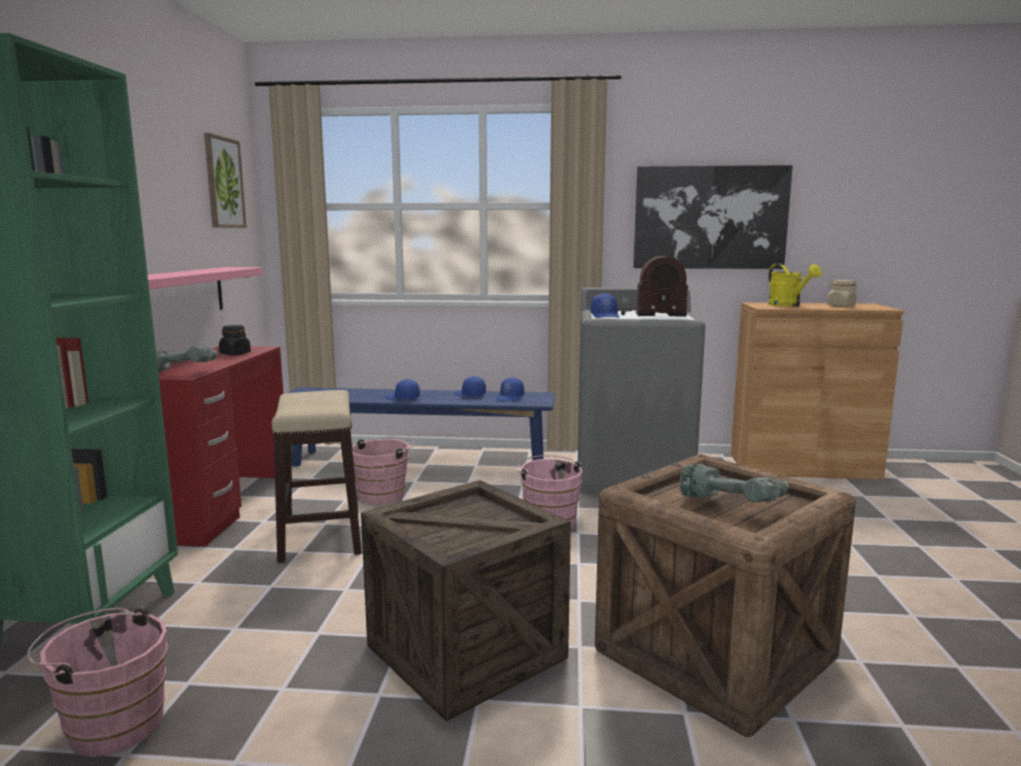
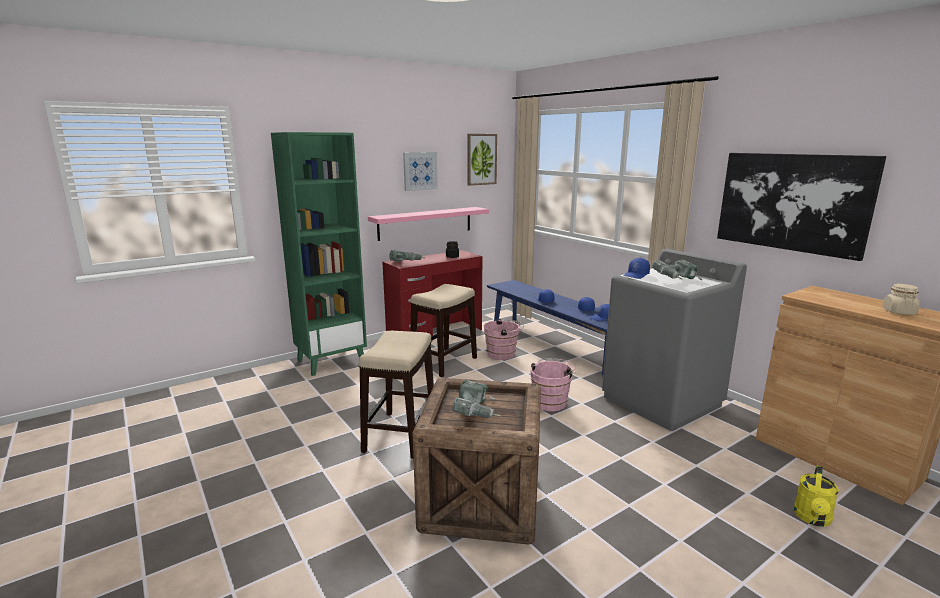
camera: 50 degrees right, 5 degrees up
pink bucket [27,606,167,757] -> none
crate [361,480,571,721] -> stool [359,331,434,459]
radio [618,256,688,317] -> power drill [652,260,702,280]
yellow watering can [768,263,821,307] -> yellow watering can moved to [794,465,839,527]
none -> picture [403,152,438,191]

